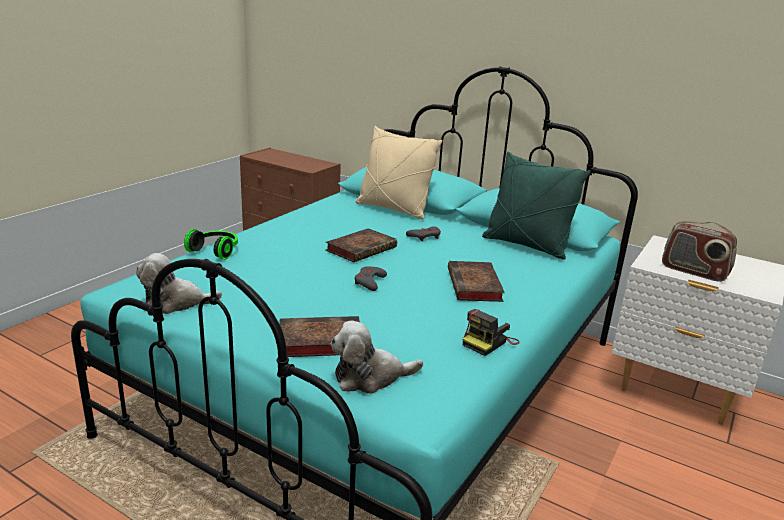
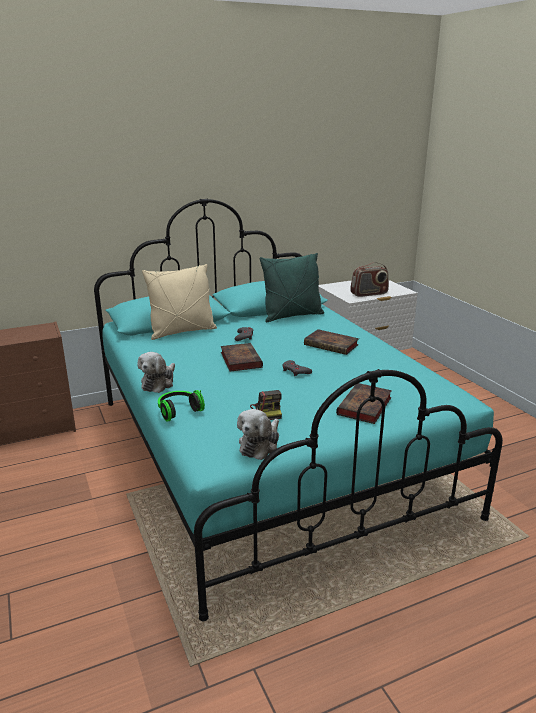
camera: 55 degrees left, 0 degrees up
plush toy [330,321,423,394] -> plush toy moved to [138,352,175,393]
camera [463,309,519,356] -> camera moved to [250,390,282,420]

